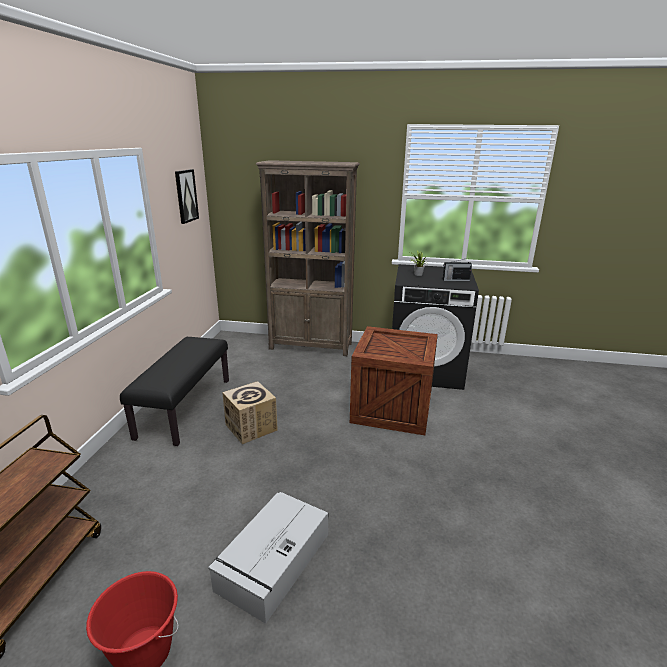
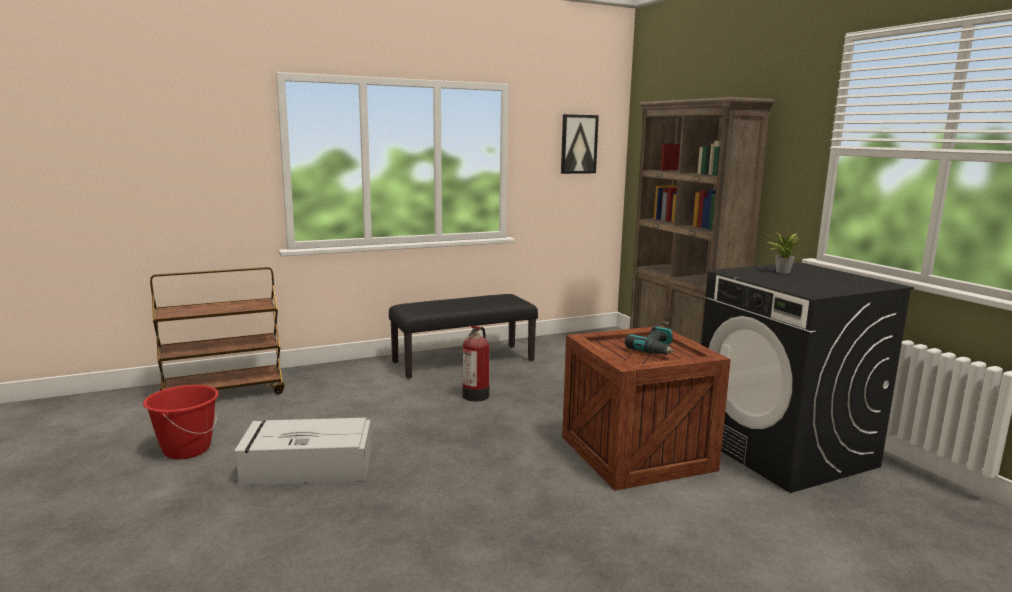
camera: 55 degrees right, 10 degrees down
cardboard box [222,381,278,444] -> fire extinguisher [462,326,489,401]
radio [443,259,472,281] -> none
none -> power drill [625,326,674,355]

